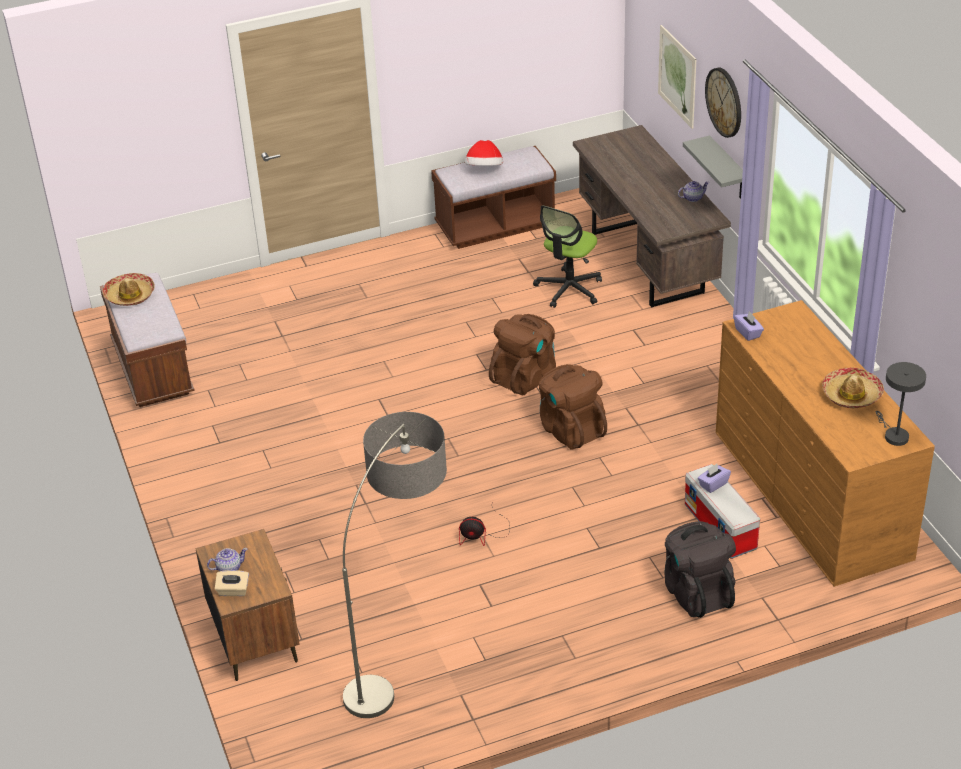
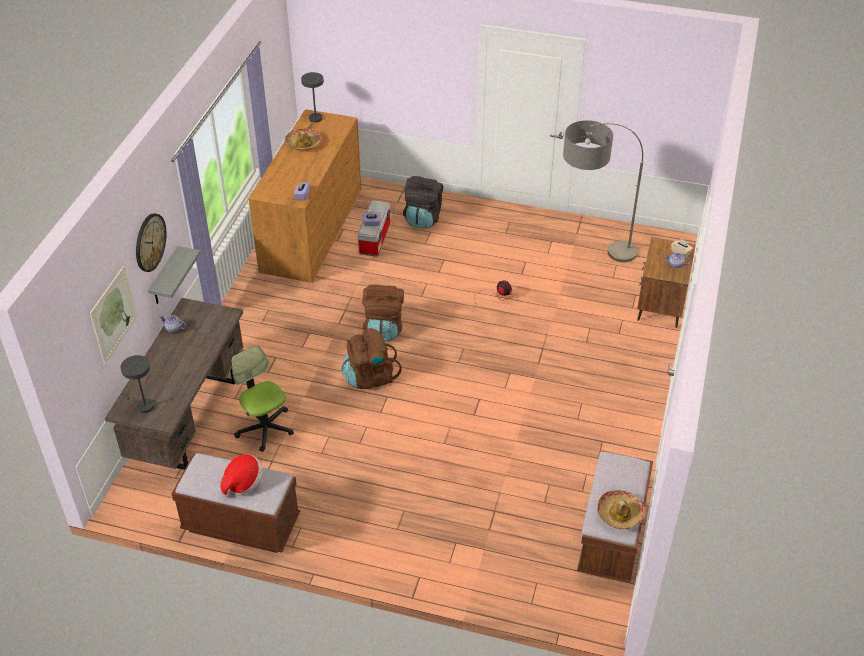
camera: 145 degrees left, 5 degrees up
office chair [533,205,602,308] -> office chair turned 105 degrees counterclockwise [231,345,294,452]
none -> grey table lamp [121,355,154,413]

